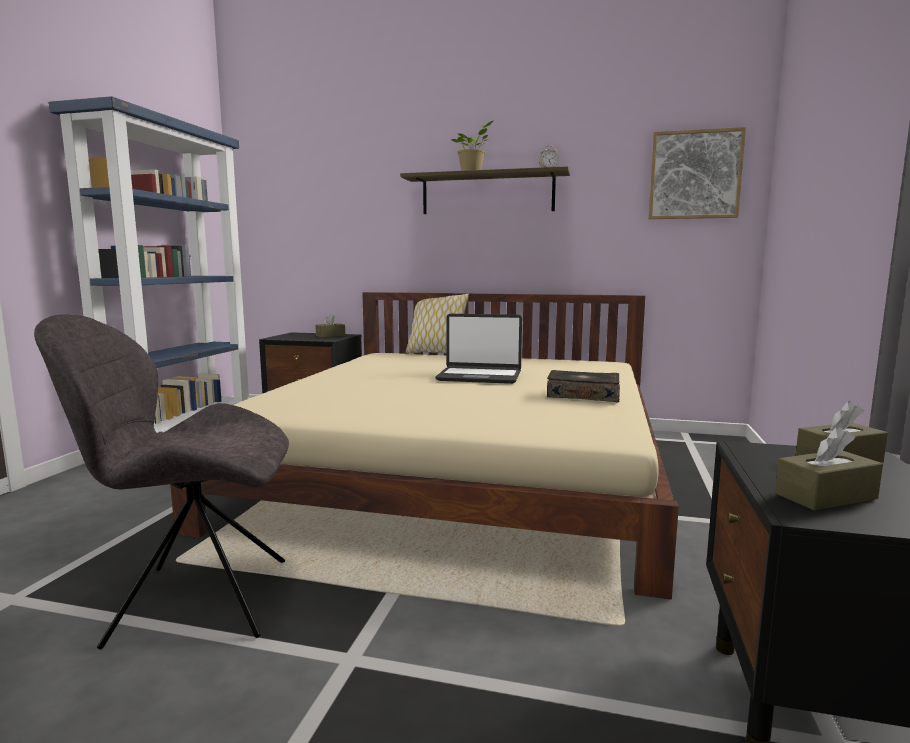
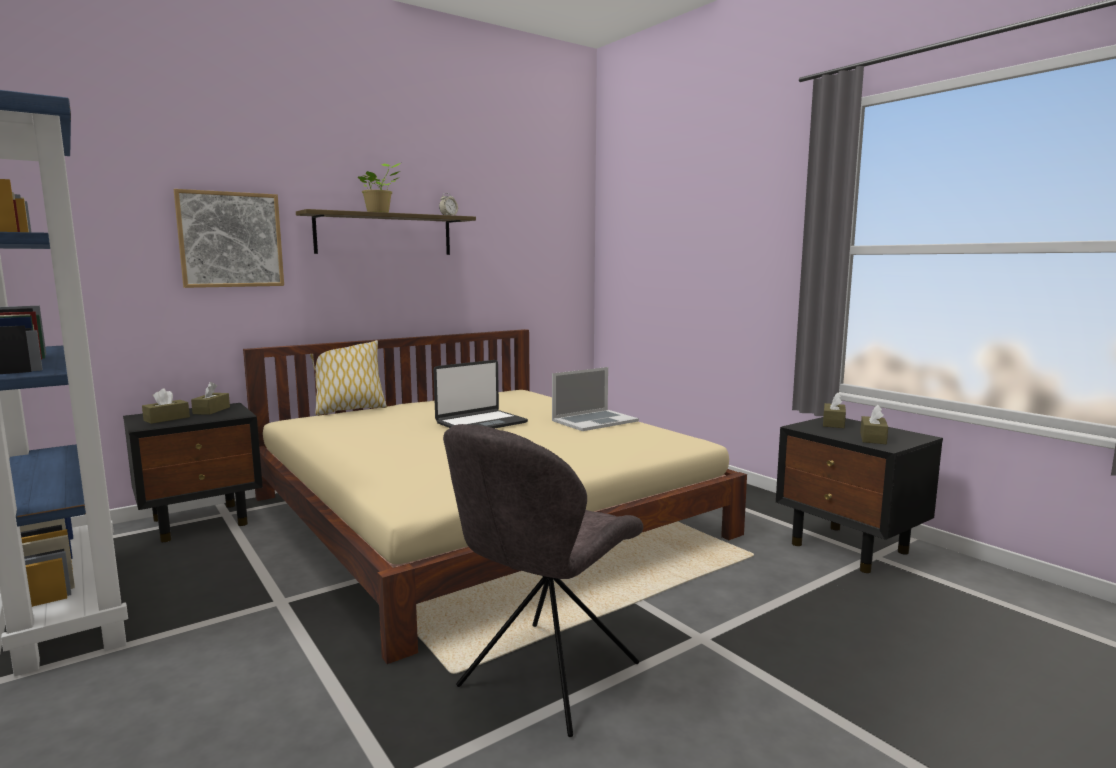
camera: 50 degrees left, 0 degrees up
book [547,370,620,402] -> laptop [552,367,639,431]
picture [648,127,746,219] -> picture moved to [174,189,284,288]
none -> brown tissue box [142,388,190,424]

